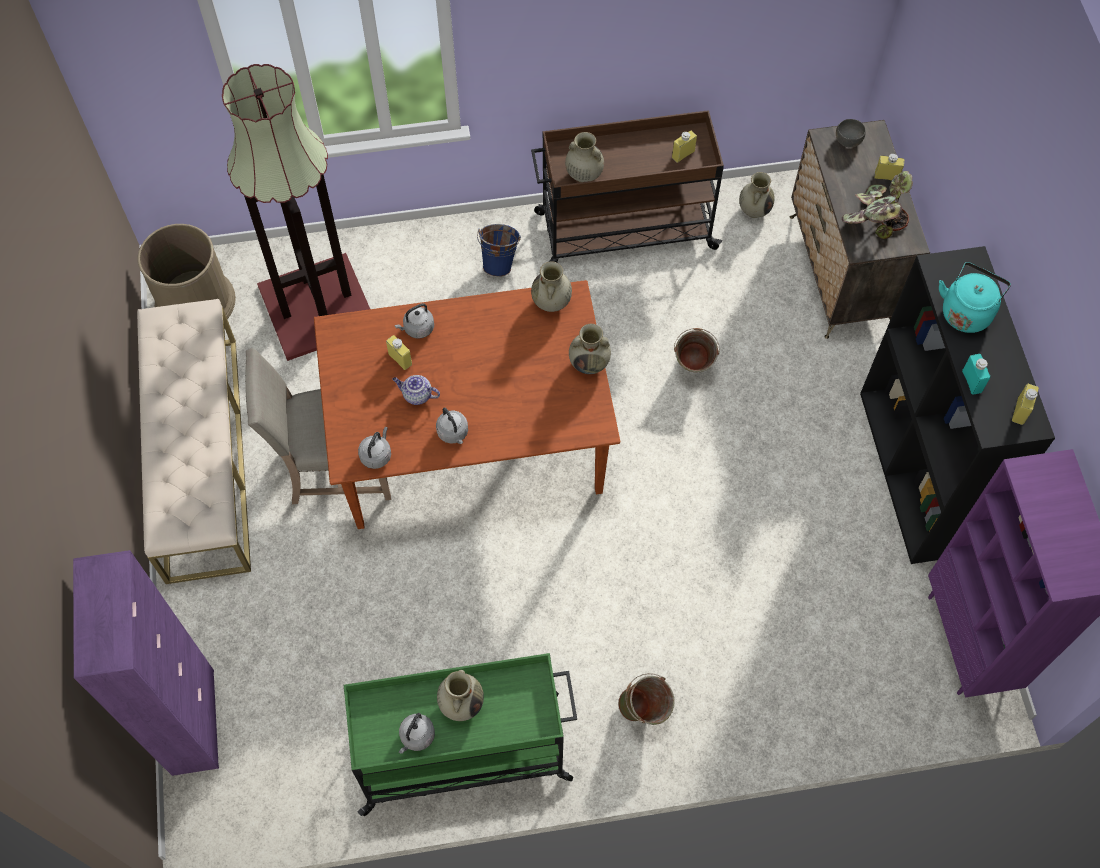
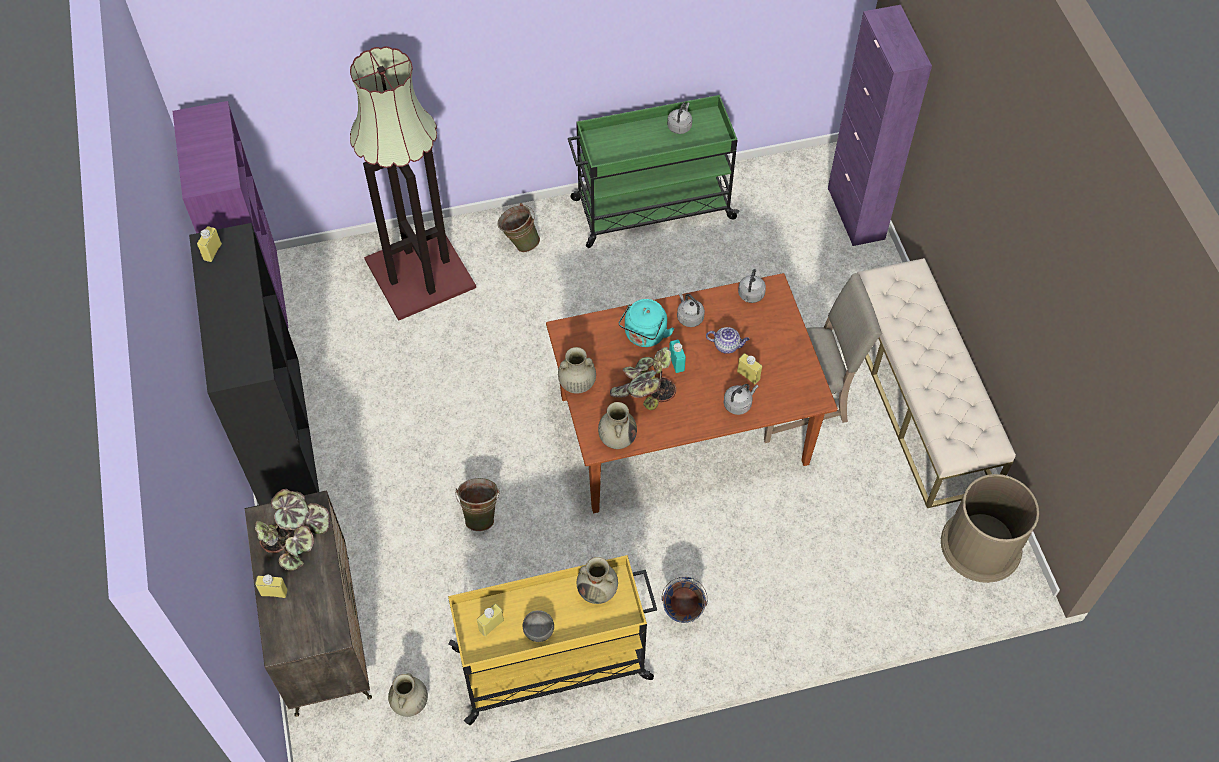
camera: 175 degrees right, 5 degrees down
floor lamp [222,64,370,361] -> floor lamp moved to [350,46,476,321]
beige vase [437,670,484,721] -> none
brown cart [531,110,724,262] -> yellow cart [448,555,657,725]
grey bowl [836,119,866,148] -> grey bowl moved to [523,610,554,642]
turquoise kettle [939,262,1011,333] -> turquoise kettle moved to [619,299,674,347]
turquoise bottle [962,354,991,395] -> turquoise bottle moved to [669,340,686,373]
none -> potted plant [610,347,676,410]

